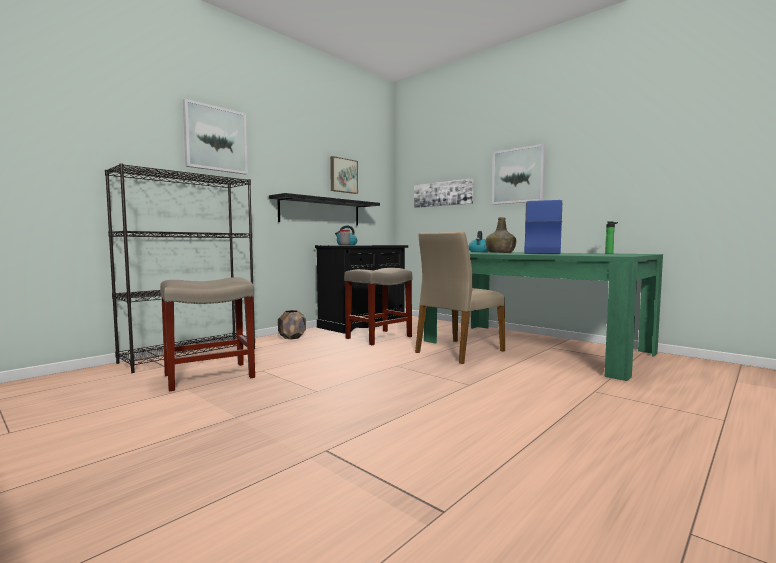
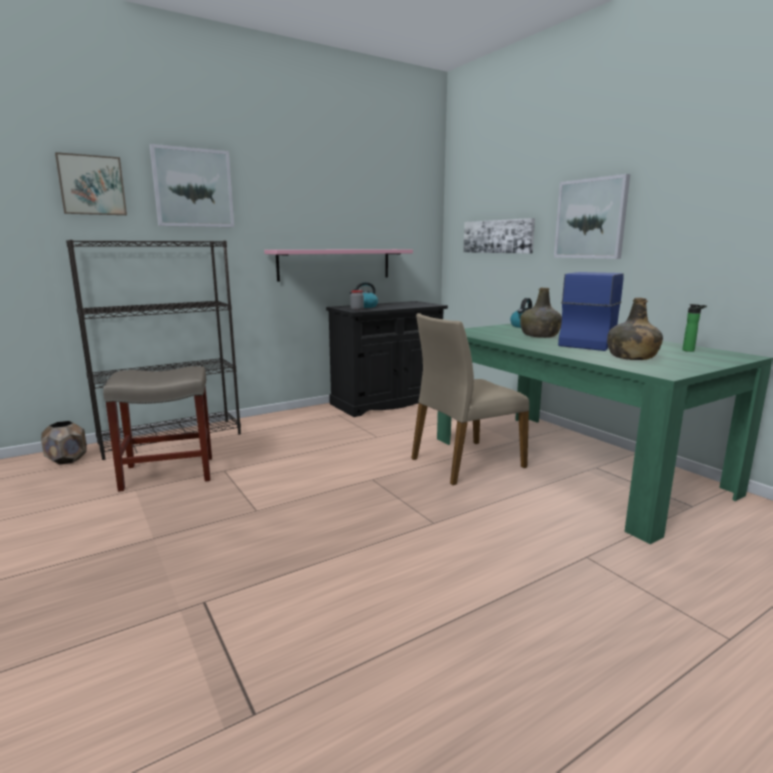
camera: 15 degrees right, 10 degrees up
black shelf [269,193,380,226] -> pink shelf [264,249,413,282]
brown planter [278,310,306,339] -> brown planter moved to [41,421,87,464]
picture [330,156,358,194] -> picture moved to [55,152,127,215]
beige stool [344,268,412,345] -> none
none -> green bottle [607,298,663,360]

